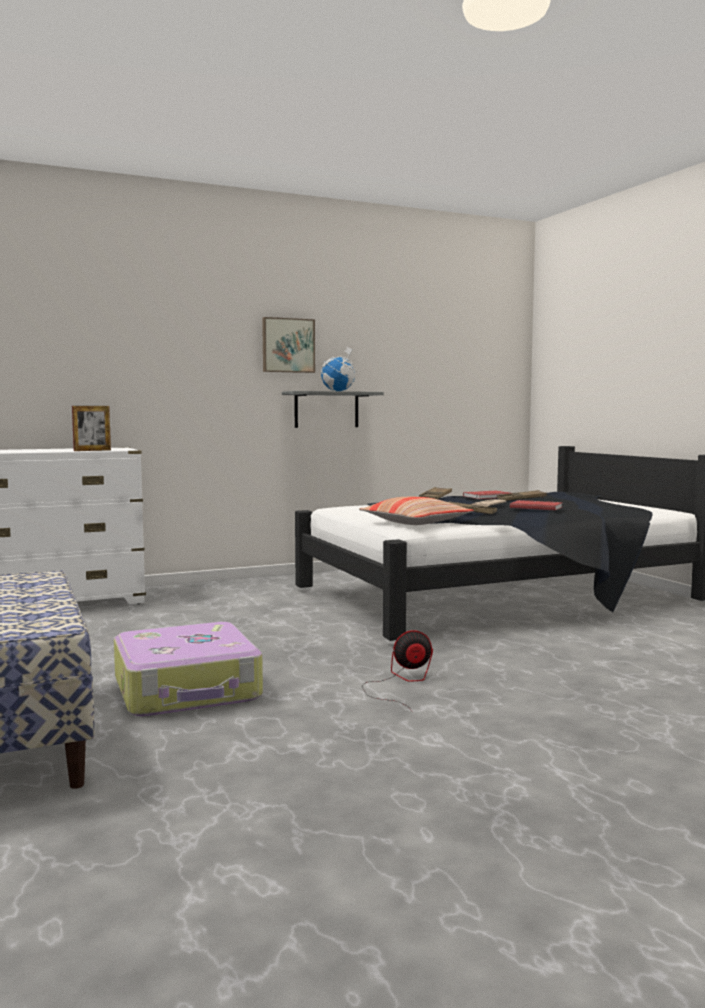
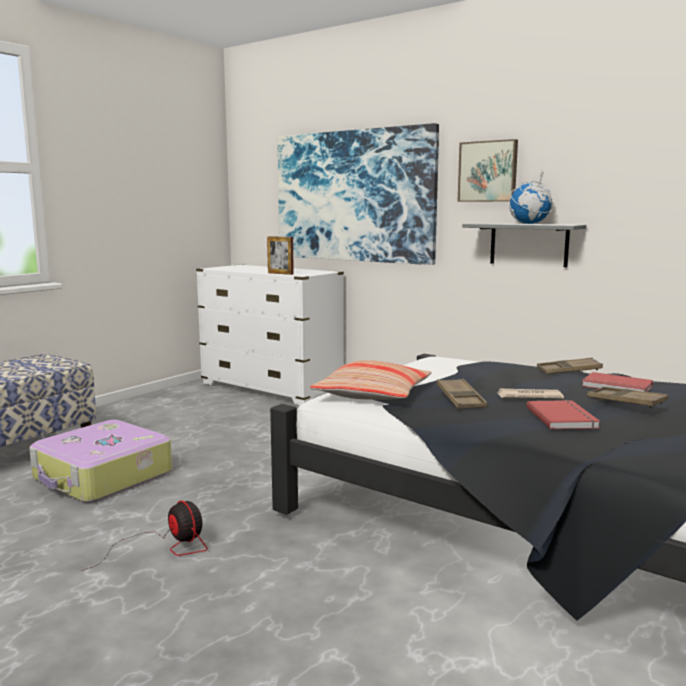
camera: 60 degrees right, 5 degrees up
none -> picture [277,123,439,265]

